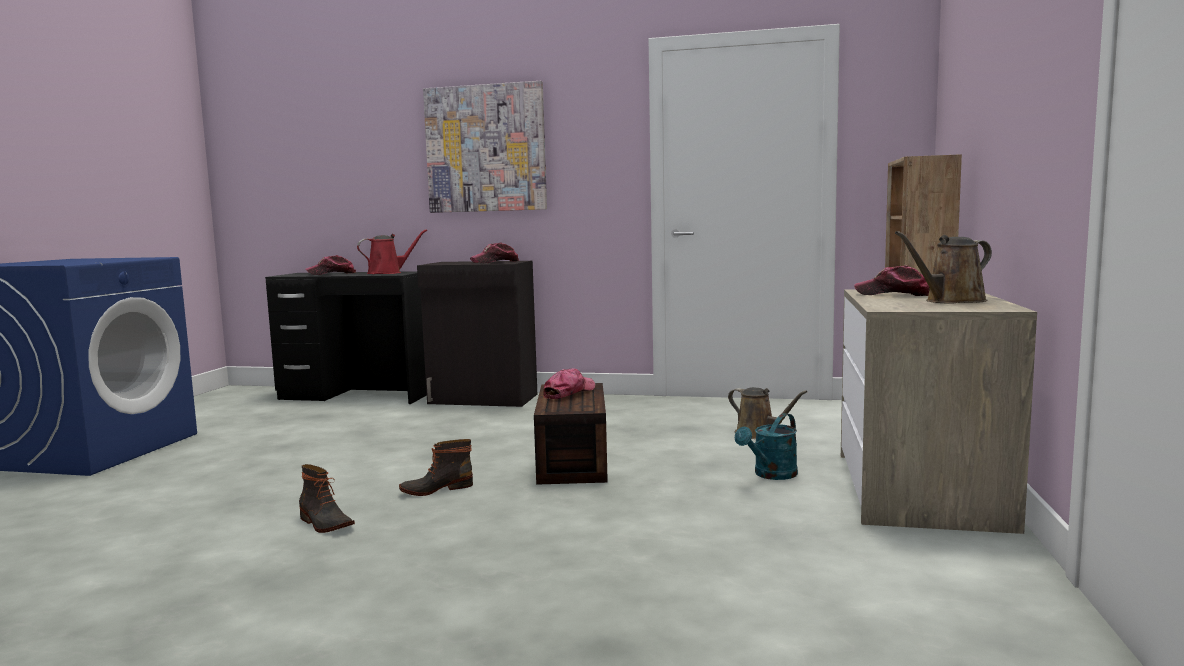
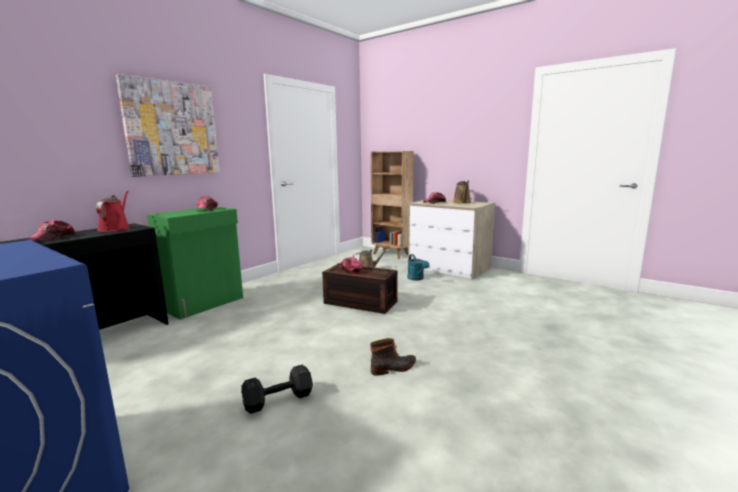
camera: 65 degrees left, 5 degrees up
boot [399,439,473,496] -> none
black cabinet [417,261,537,407] -> green cabinet [147,207,243,319]
none -> black dumbbell [241,365,313,414]

